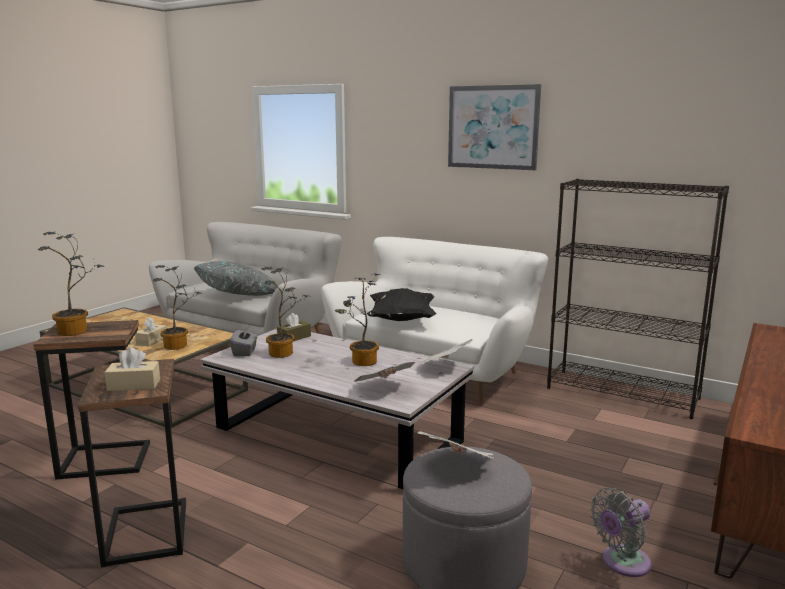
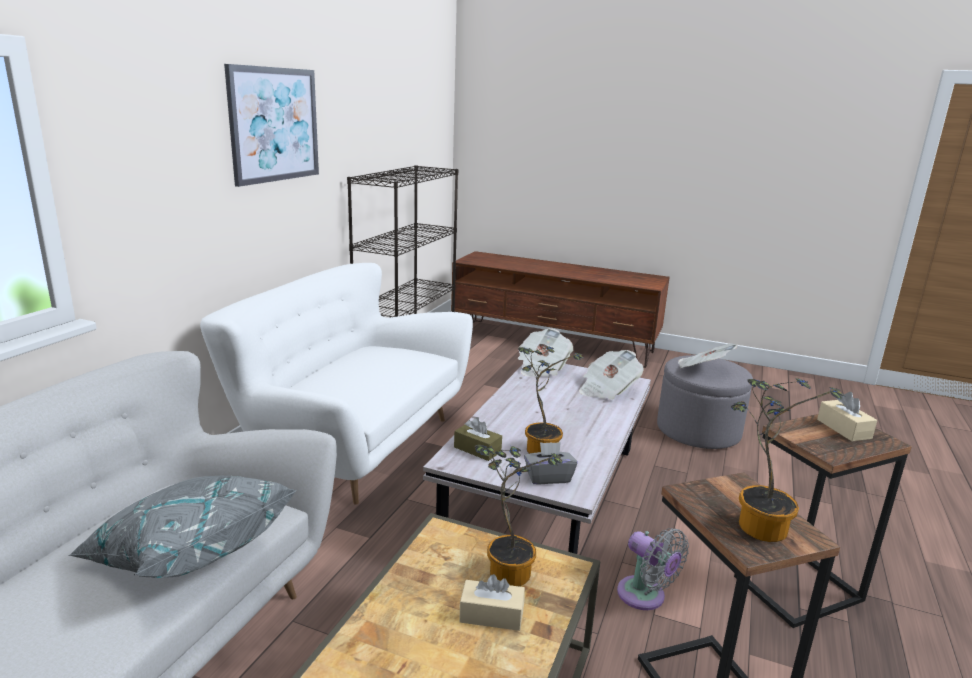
camera: 100 degrees left, 5 degrees up
potted plant [334,273,381,366] -> none
black pillow [367,288,436,321] -> none
grey fan [590,488,652,577] -> grey fan moved to [617,528,689,610]

